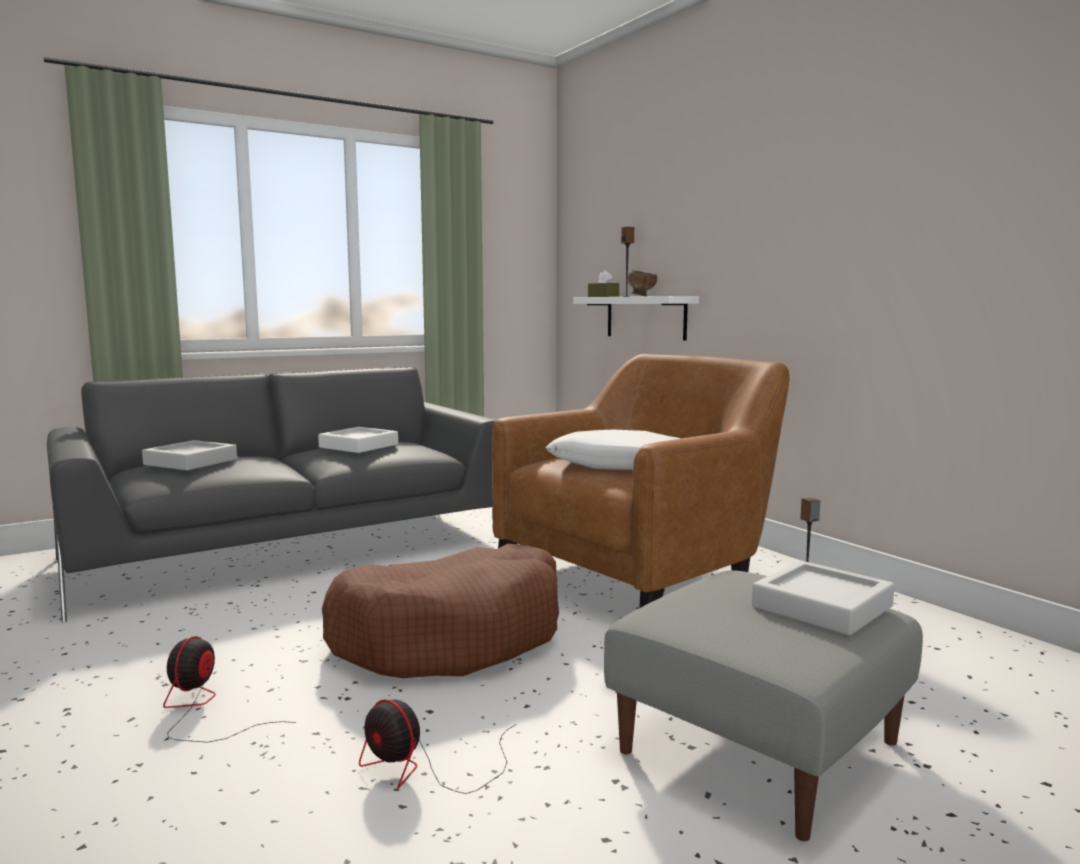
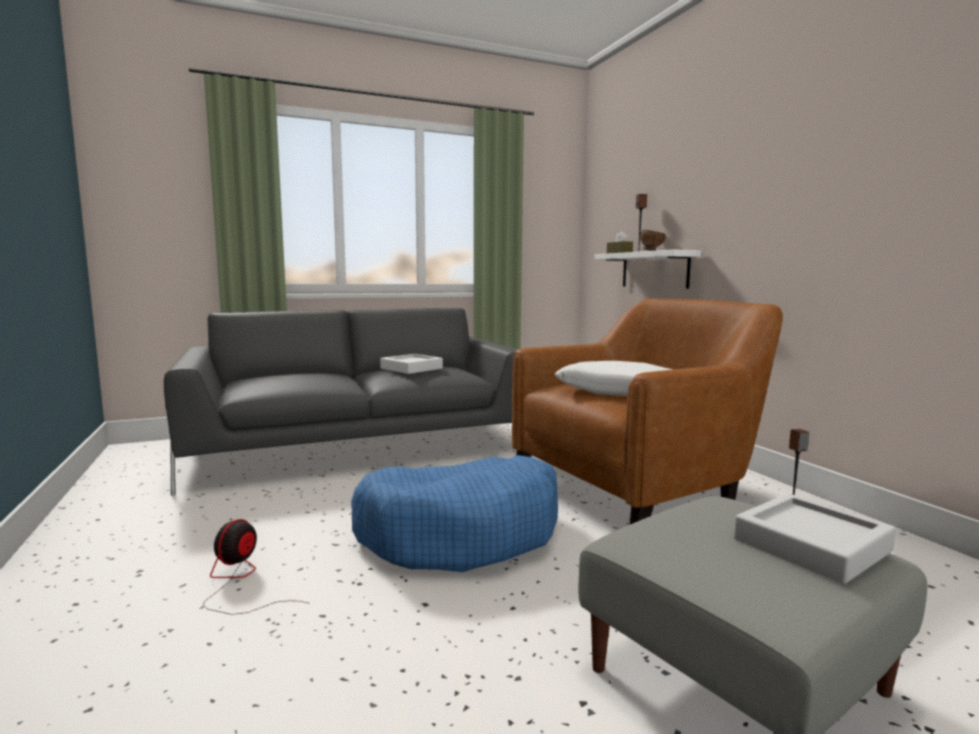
camera: 10 degrees right, 0 degrees up
grey tray [142,440,237,471] -> none
brown dog bed [322,544,559,678] -> blue dog bed [351,455,558,572]
fan [359,699,516,794] -> none

